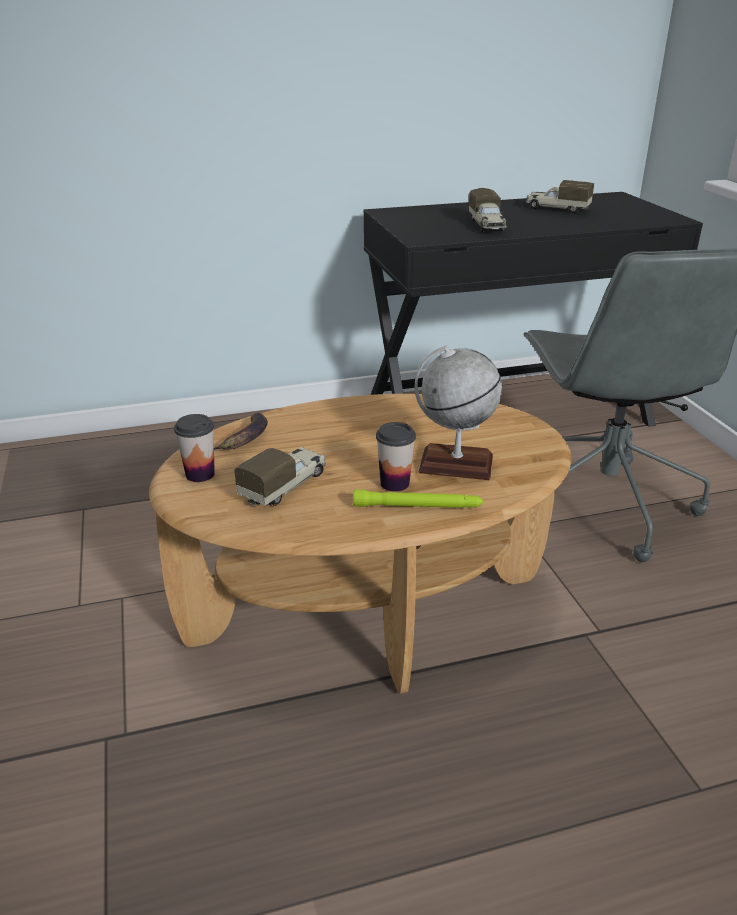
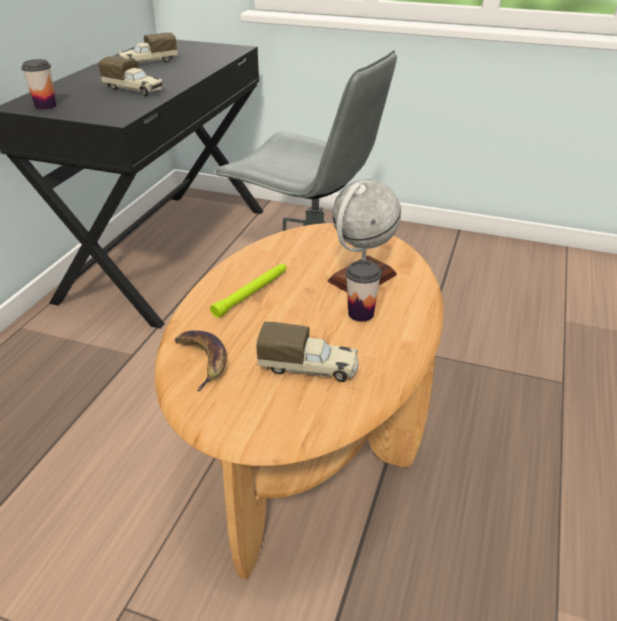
camera: 55 degrees left, 5 degrees up
cup [174,414,215,482] -> cup moved to [21,59,56,110]
toy truck [234,447,326,506] -> toy truck turned 120 degrees clockwise [256,322,359,382]
green flashlight [353,489,483,508] -> green flashlight moved to [210,264,286,318]

